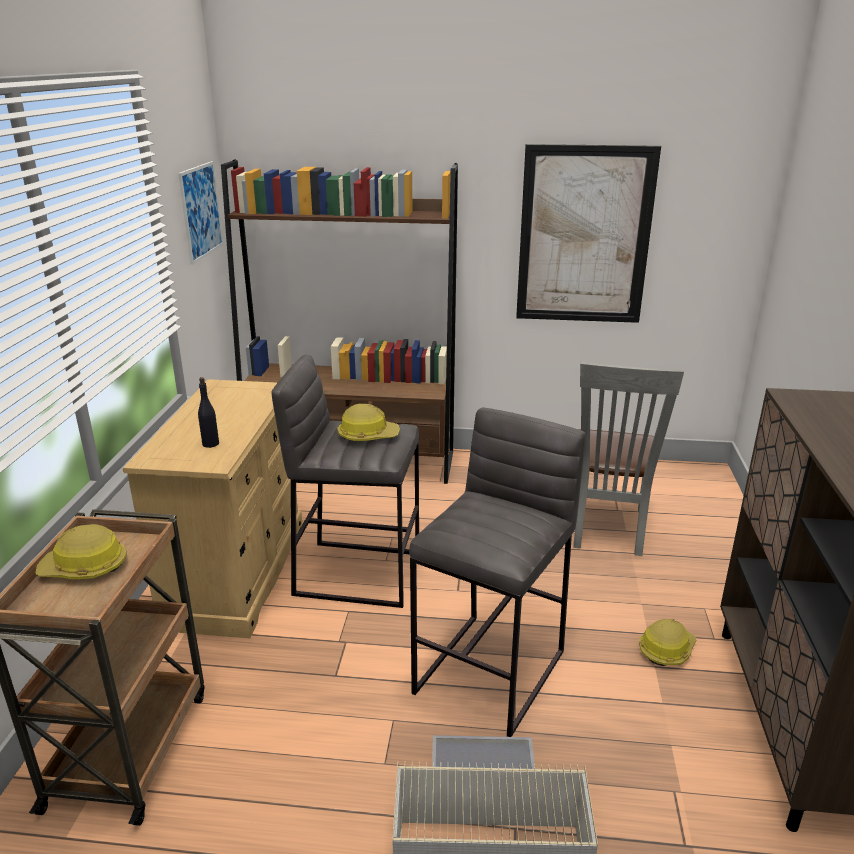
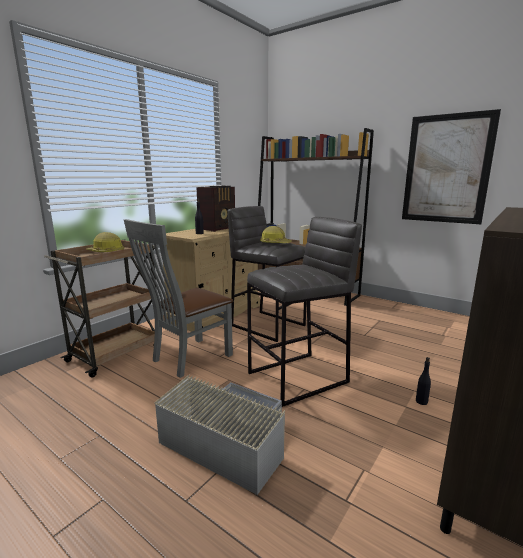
camera: 30 degrees right, 10 degrees down
picture [178,161,224,265] -> none
grey chair [573,362,684,556] -> grey chair moved to [124,219,233,378]
hard hat [639,619,696,666] -> black bottle [416,357,431,405]
none -> radio [196,186,235,232]

